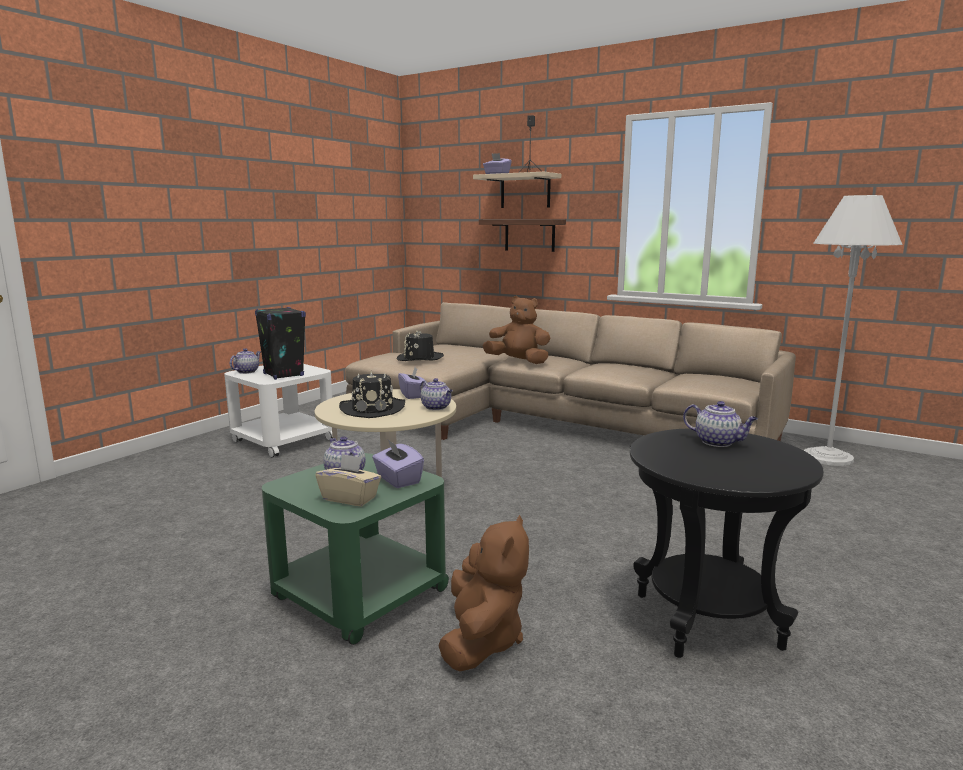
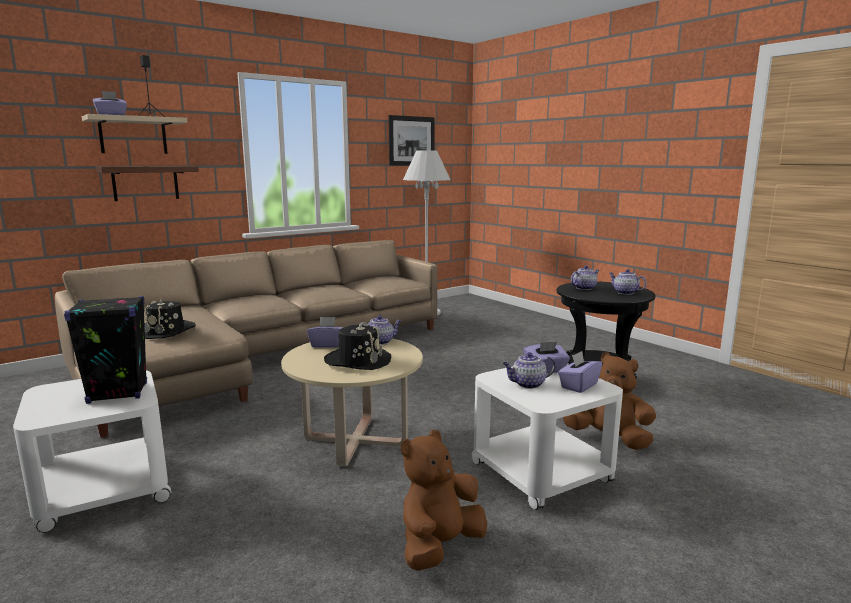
camera: 70 degrees left, 0 degrees up
teapot [230,348,261,374] -> teapot moved to [609,269,647,295]
green side table [262,453,449,645] -> white side table [472,366,623,510]
beige tissue box [315,454,381,506] -> purple tissue box [558,351,602,393]
brown plush toy [482,296,550,364] -> brown plush toy moved to [401,430,487,571]
none -> picture [388,115,435,166]

